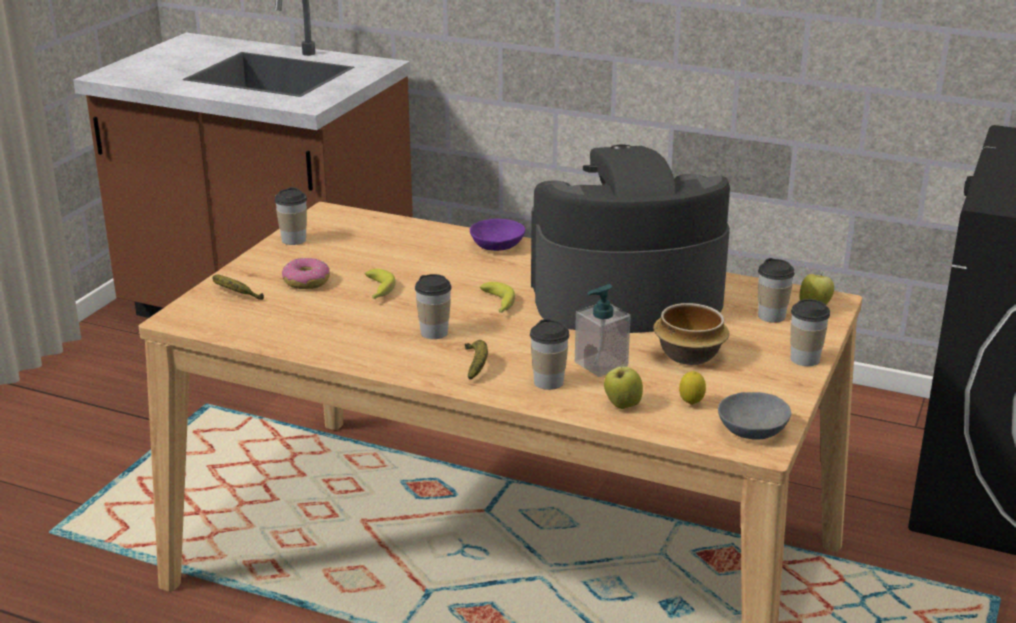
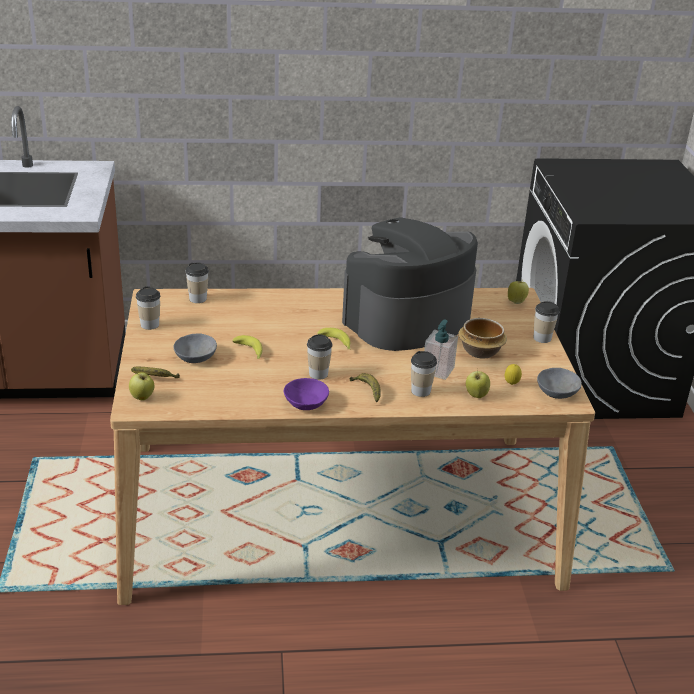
camera: 30 degrees left, 5 degrees up
donut [282,258,330,289] -> grey bowl [173,333,217,363]
purple bowl [470,219,525,251] -> purple bowl moved to [284,378,329,410]
cup [758,258,795,323] -> cup moved to [185,263,209,303]
none -> apple [129,372,155,400]

